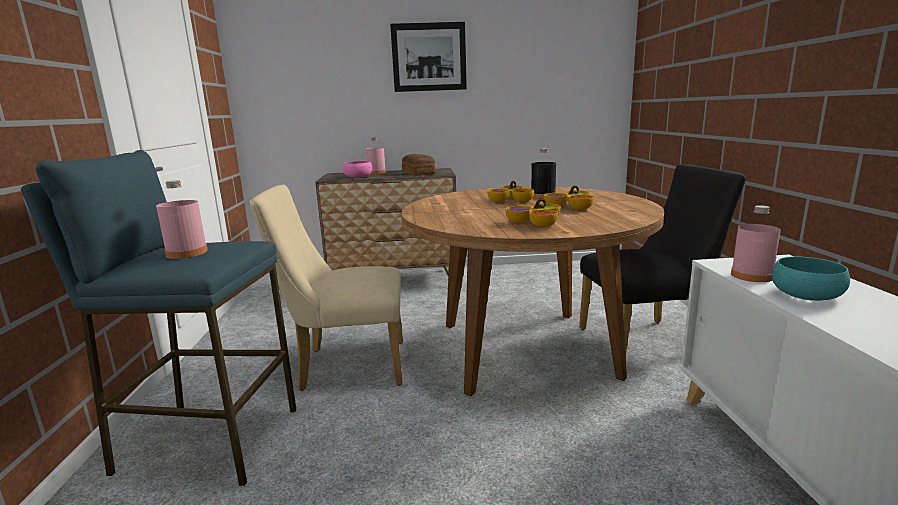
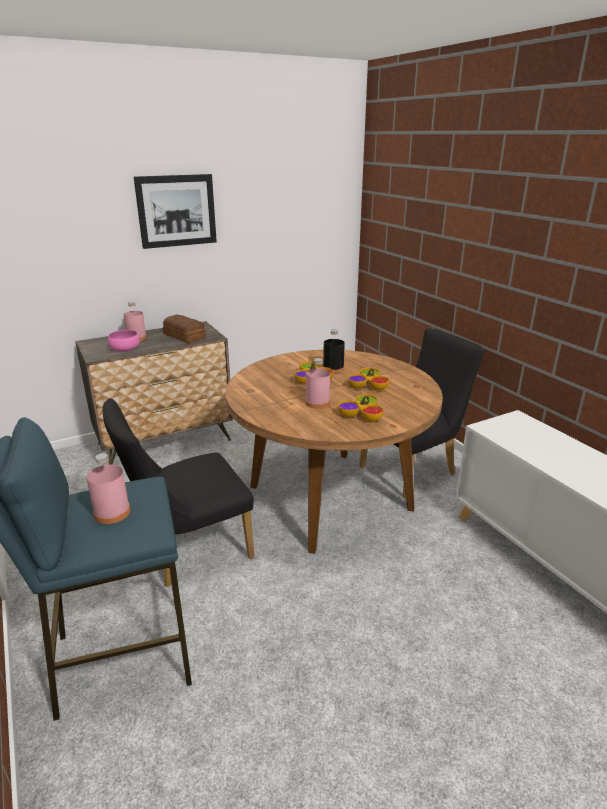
camera: 25 degrees left, 10 degrees up
beige chair [250,185,403,391] -> black chair [102,398,255,587]
pink bottle [731,205,781,282] -> pink bottle moved to [306,358,330,409]
turquoise bowl [772,256,850,301] -> none

